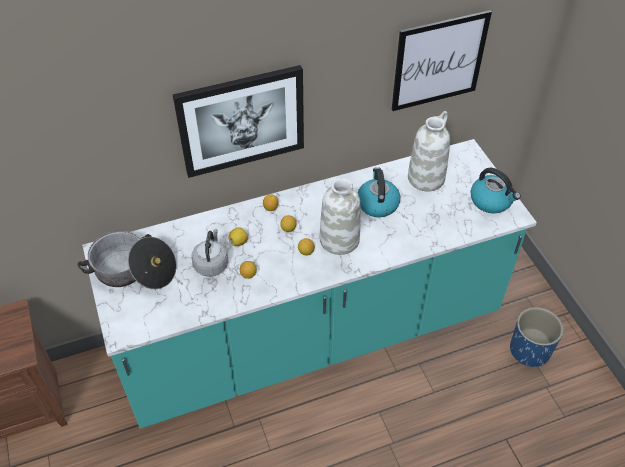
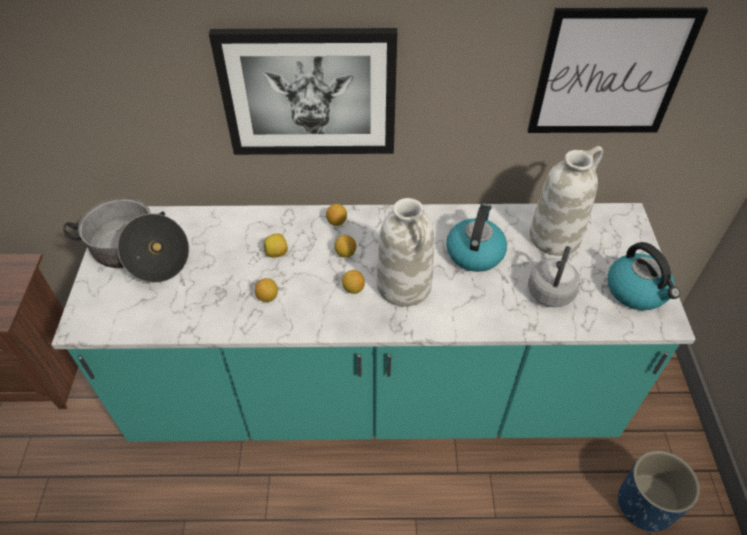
camera: 20 degrees right, 0 degrees up
grey kettle [192,229,228,277] -> grey kettle moved to [528,246,580,307]

